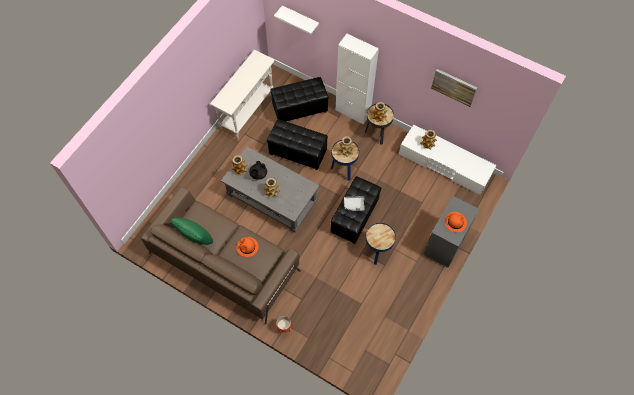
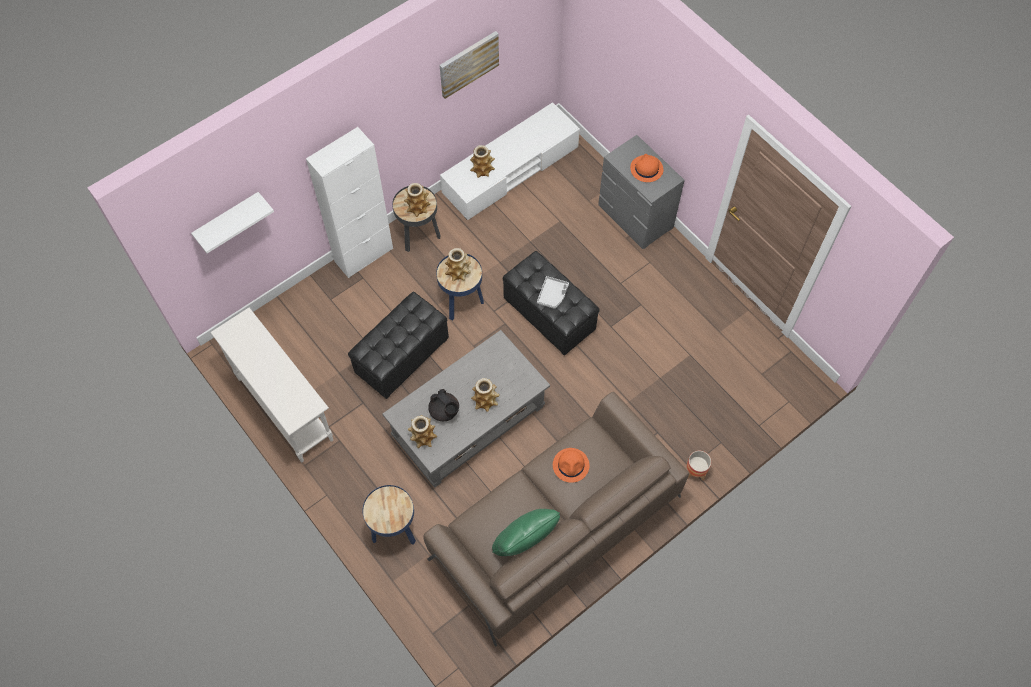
camera: 70 degrees left, 0 degrees up
black ottoman [270,77,328,121] -> none
blue side table [366,223,396,265] -> blue side table moved to [362,485,416,545]

